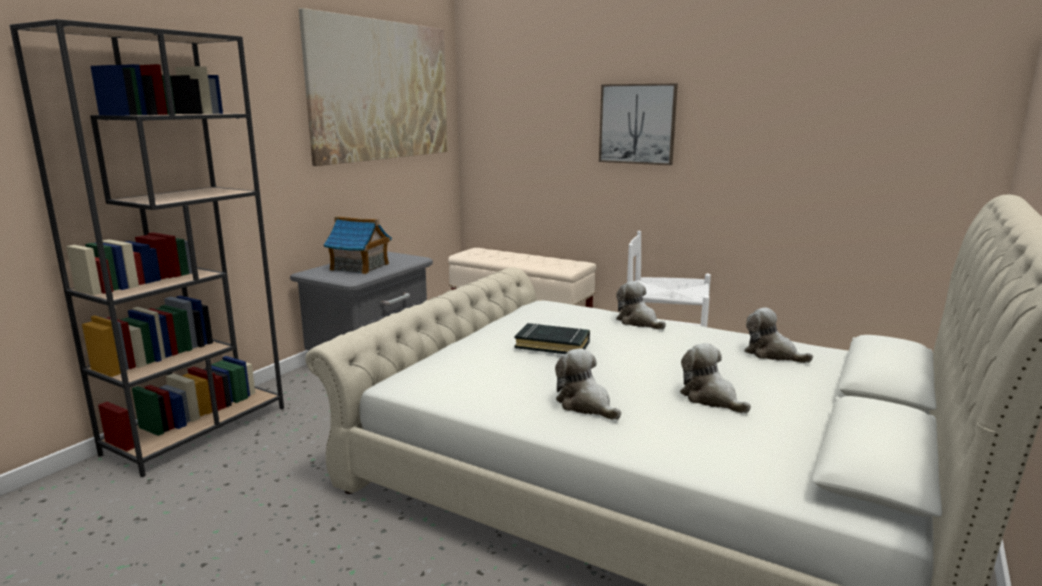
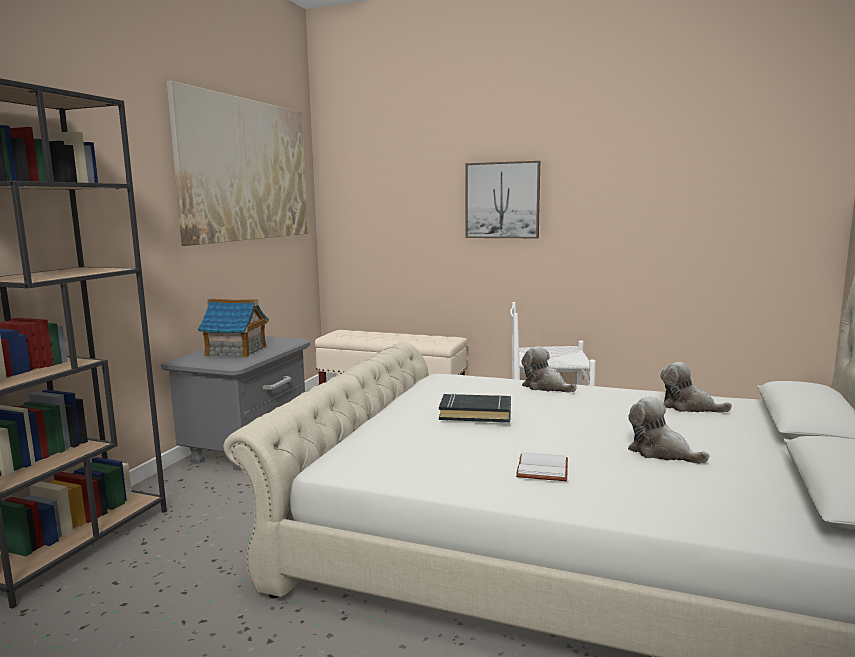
camera: 10 degrees left, 5 degrees down
plush toy [555,348,621,420] -> white book [516,452,568,481]

